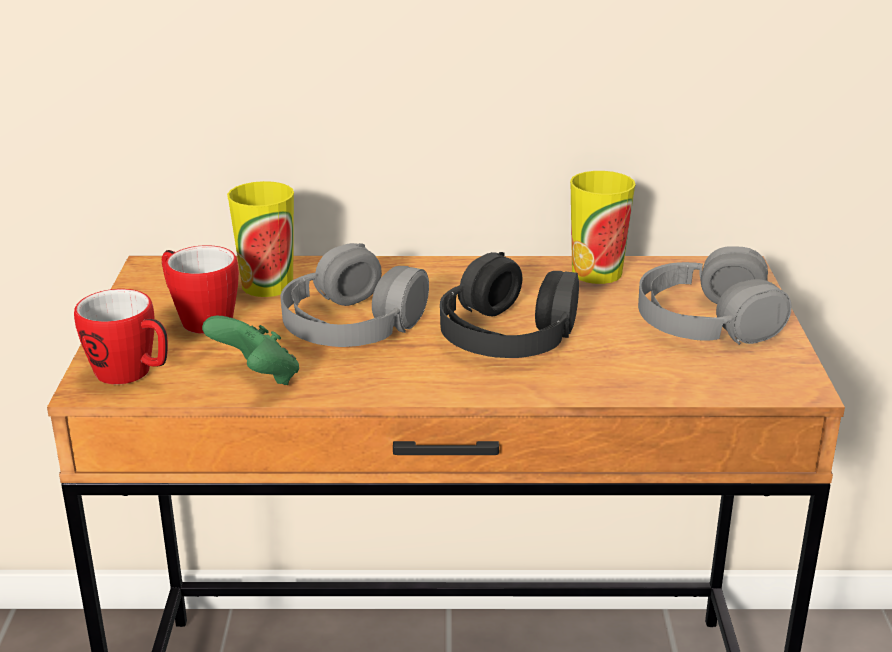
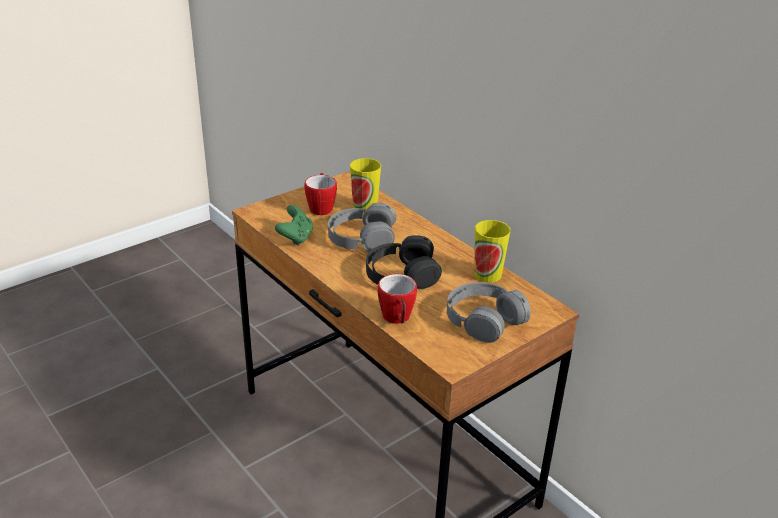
camera: 50 degrees right, 5 degrees up
mug [74,289,168,384] -> mug moved to [378,274,417,324]

